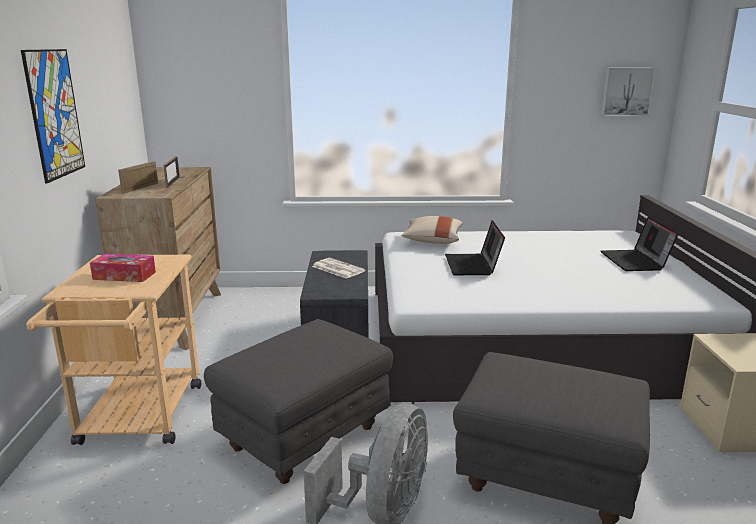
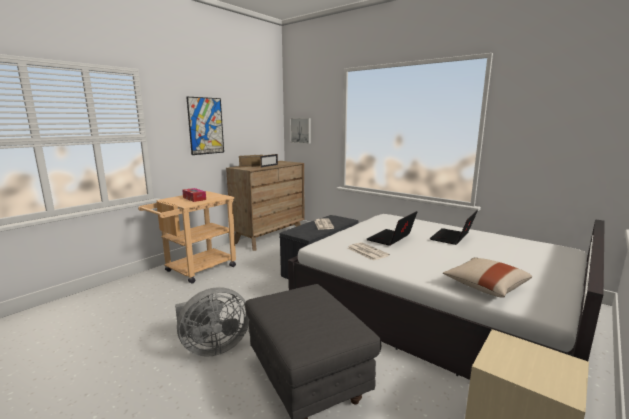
camera: 40 degrees right, 5 degrees down
grey ottoman [204,319,393,484] -> none
beige pillow [401,216,463,244] -> beige pillow moved to [443,258,532,298]
picture [601,67,656,116] -> picture moved to [290,118,311,144]
laptop [601,217,678,271] -> laptop moved to [429,210,478,245]
none -> newspaper [348,242,390,261]

